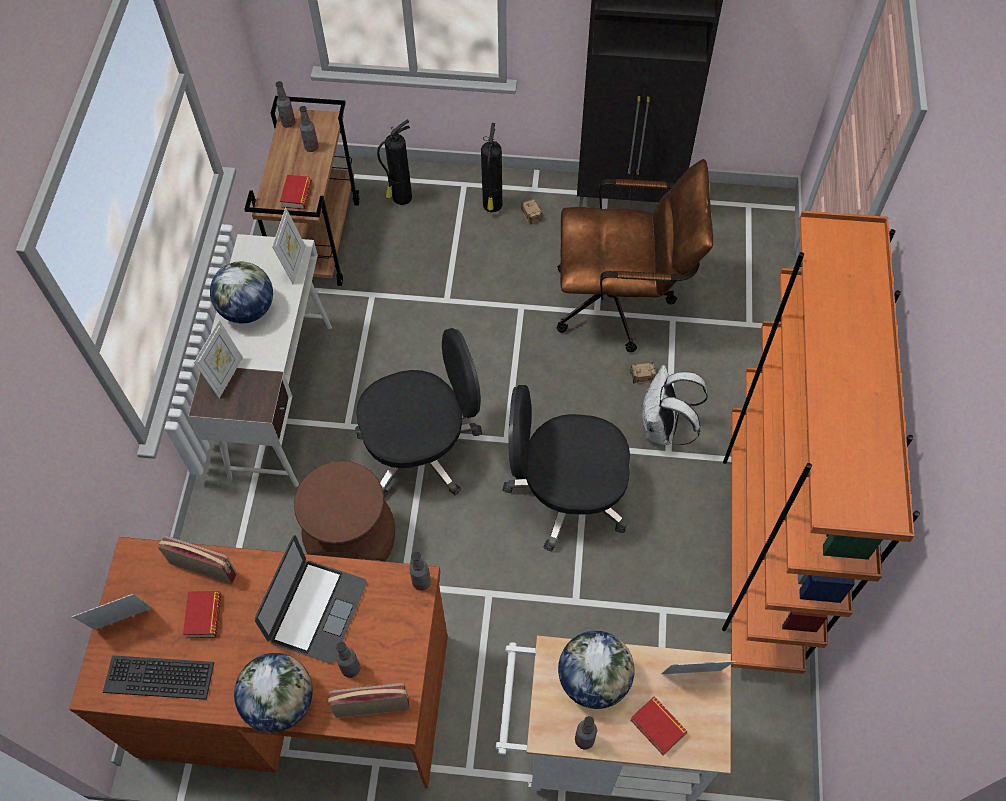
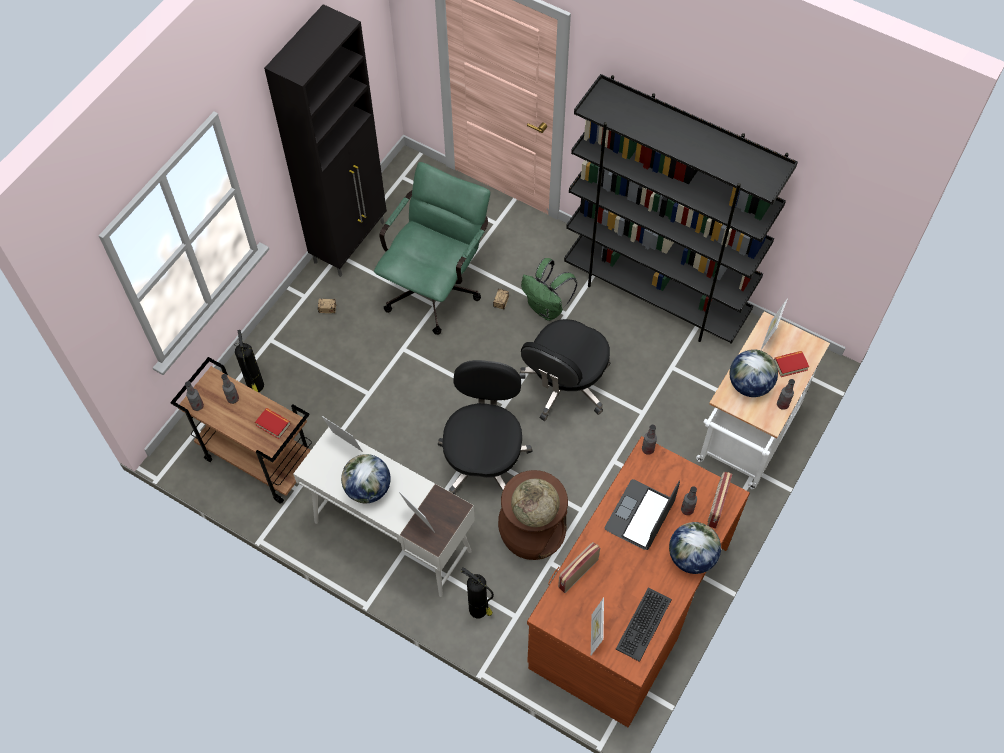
camera: 65 degrees left, 0 degrees up
book [183,591,221,638] -> none
laptop [255,535,367,664] -> laptop turned 105 degrees counterclockwise [605,479,680,550]
fire extinguisher [481,123,502,212] -> fire extinguisher moved to [461,567,494,618]
brown office chair [556,159,713,352] -> green office chair [374,162,490,335]
white backpack [642,365,708,445] -> green backpack [521,258,577,321]
orange bookcase [722,210,920,674] -> black bookcase [564,74,798,344]
none -> globe [511,479,560,527]

